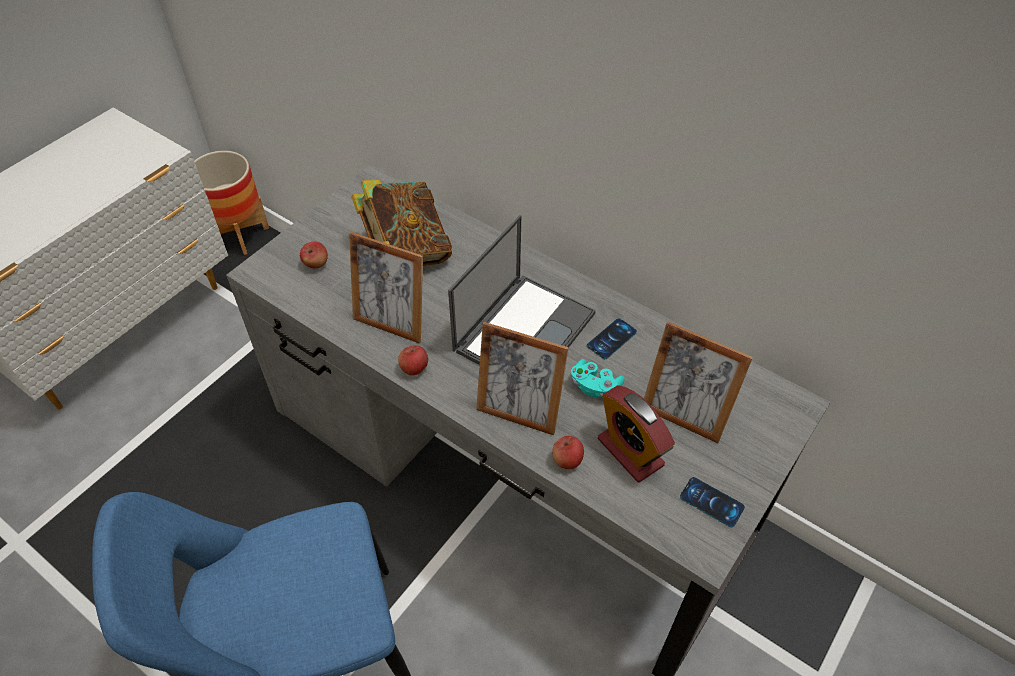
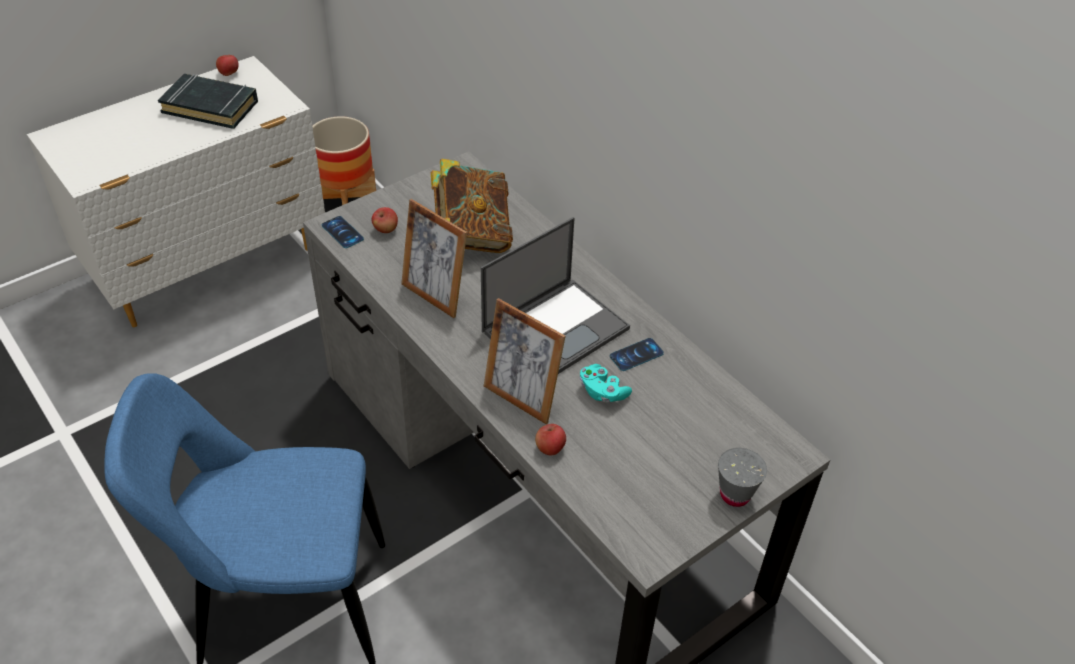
camera: 15 degrees right, 5 degrees down
apple [398,345,428,376] -> apple moved to [216,55,239,76]
alarm clock [598,385,675,483] -> none
picture frame [644,322,753,443] -> none
phone [680,477,745,527] -> phone moved to [322,216,364,248]
none -> black book [158,74,258,129]
none -> grey cup [718,448,767,507]

